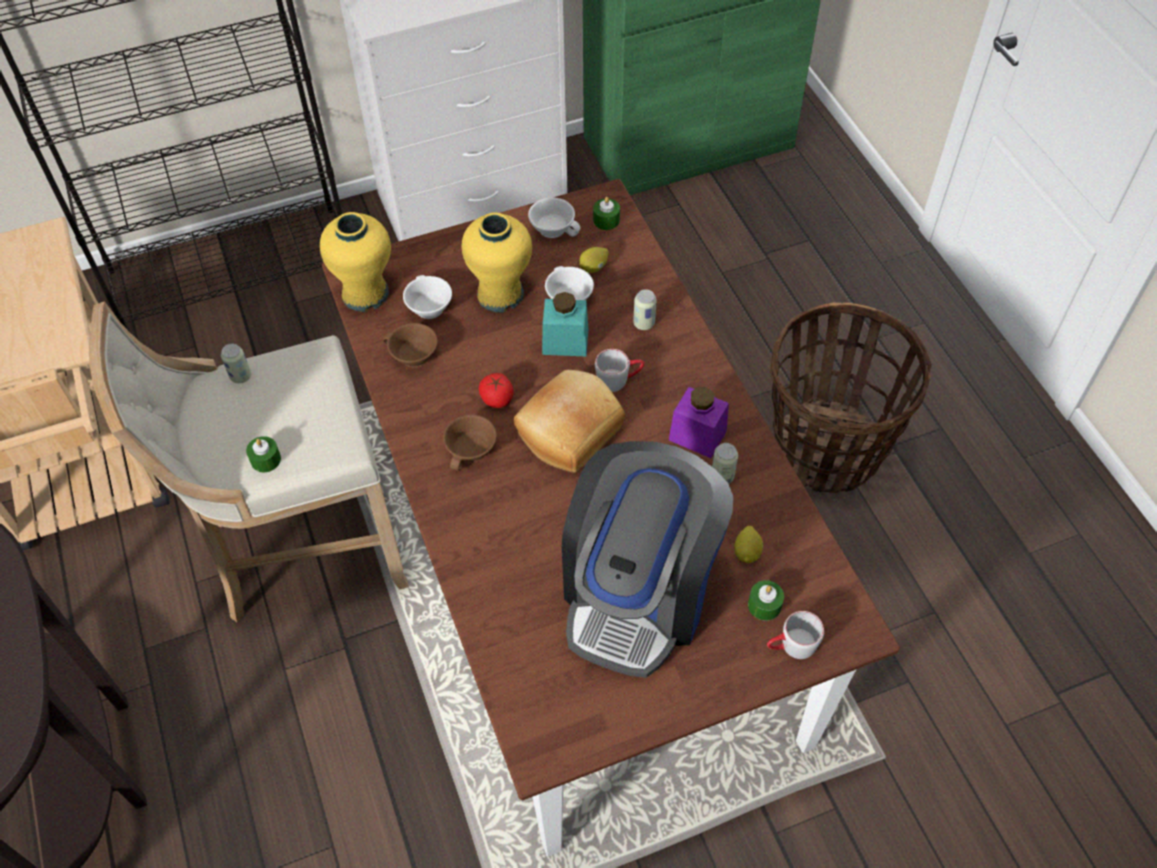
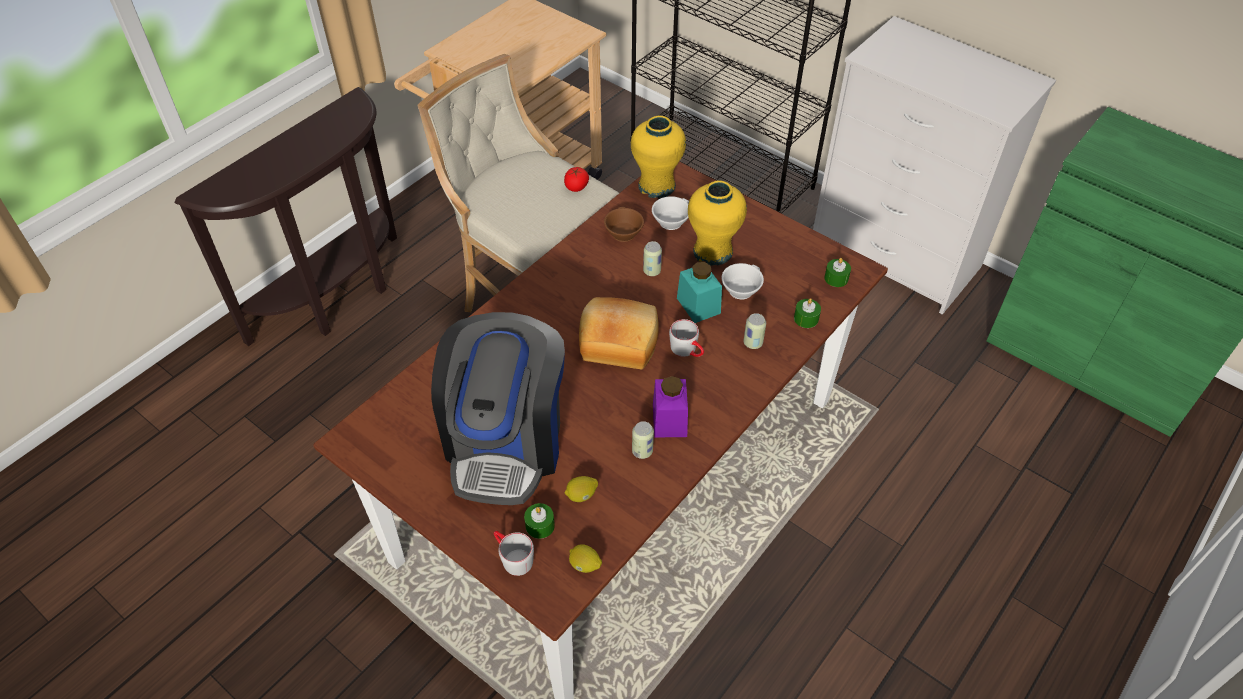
camera: 60 degrees right, 5 degrees down
can [221,344,251,383] -> can moved to [643,241,662,276]
green candle [246,436,281,472] -> green candle moved to [794,298,821,328]
brown cup [443,415,497,471] -> none
tomato [479,373,514,408] -> tomato moved to [564,167,589,192]
white cup [528,198,580,238] -> none
coffee machine [562,441,734,678] -> coffee machine turned 75 degrees counterclockwise [431,312,565,505]
lemon [579,247,609,273] -> lemon moved to [569,544,602,573]
basket [770,302,932,493] -> none

